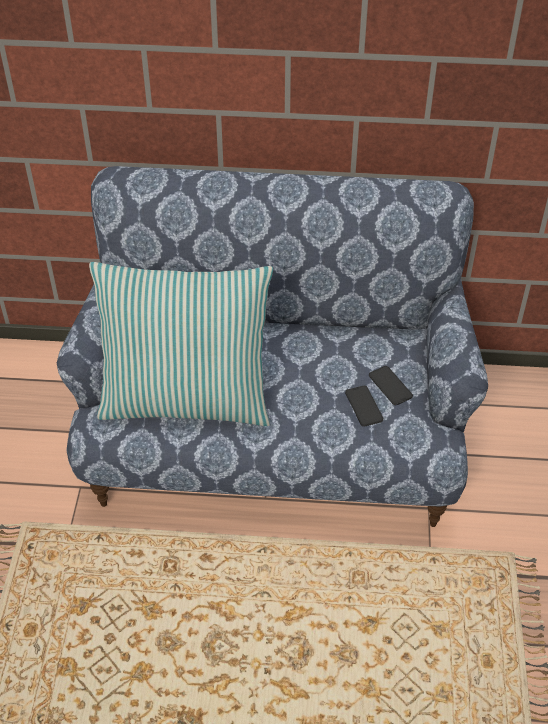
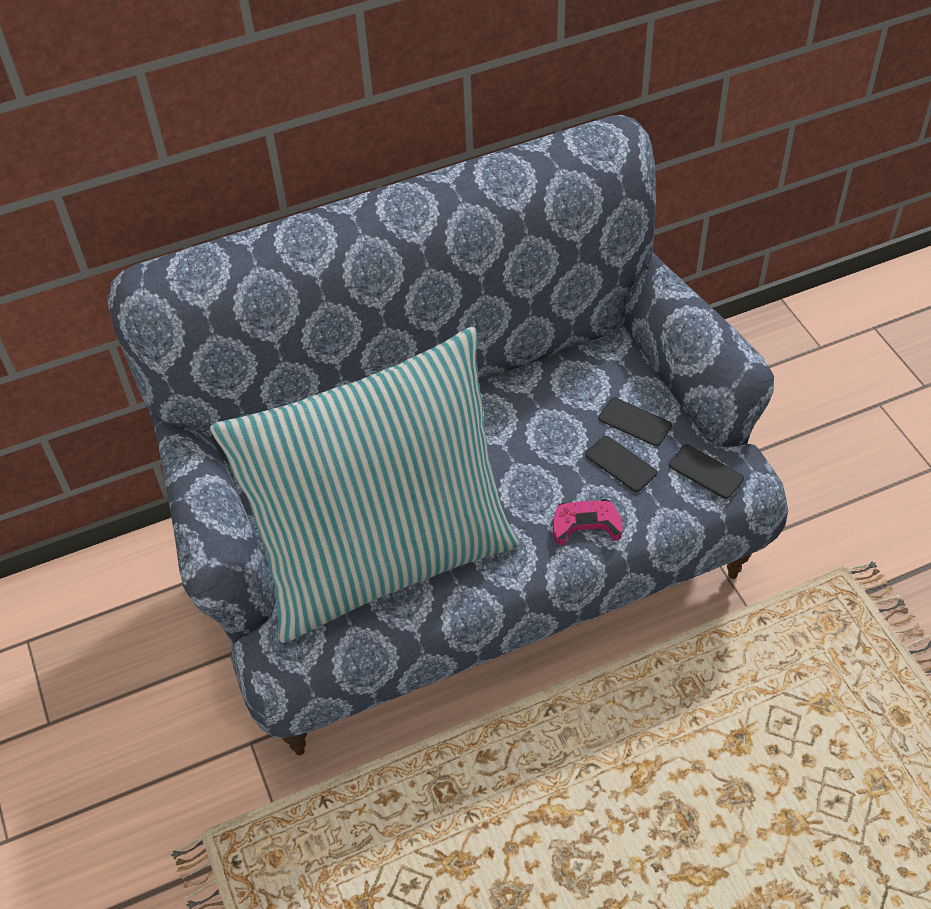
camera: 25 degrees left, 5 degrees up
none -> pink game controller [553,499,622,545]
none -> phone [669,444,744,499]

